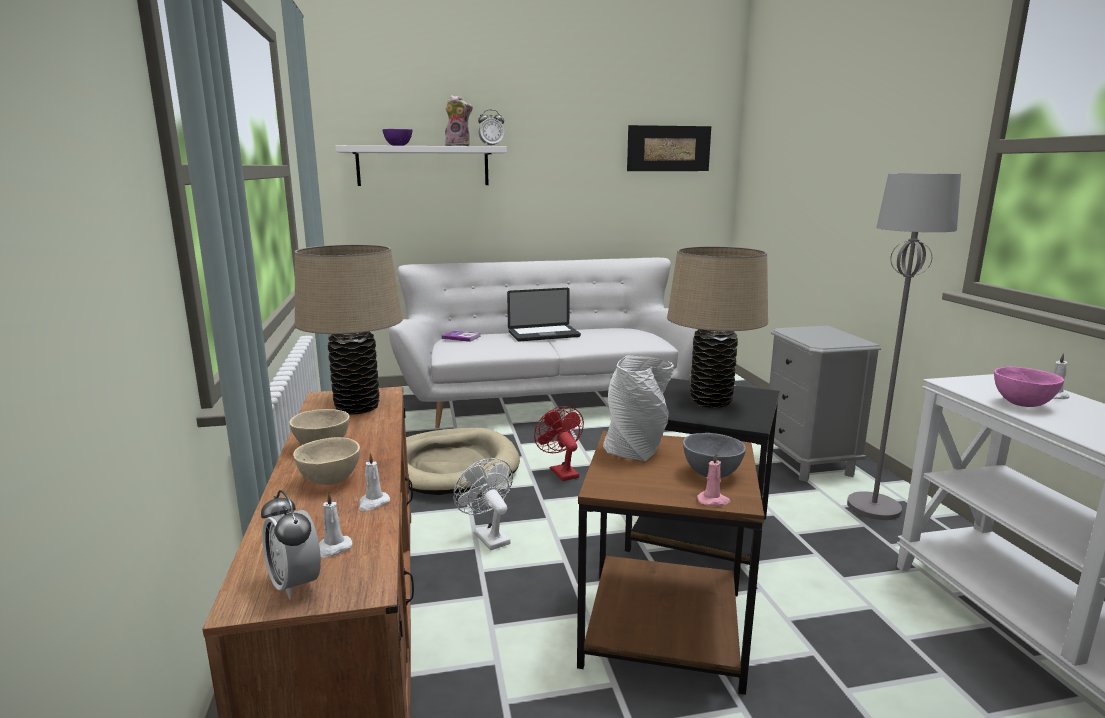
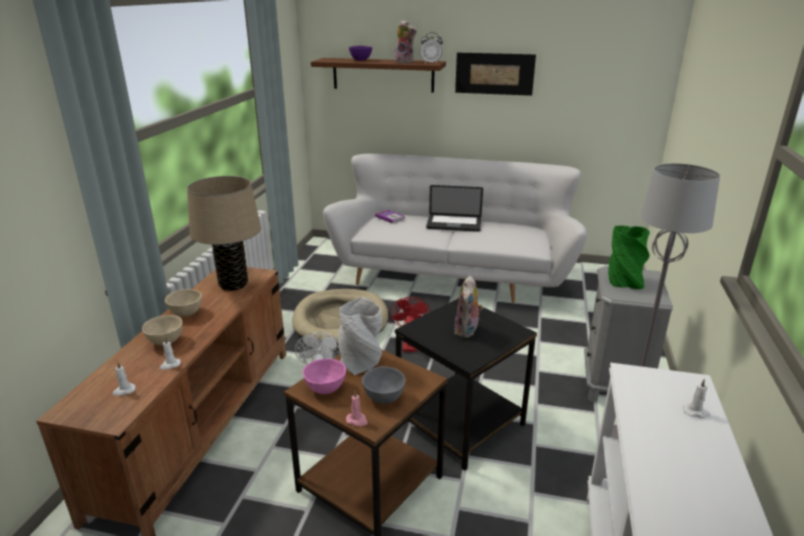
camera: 25 degrees right, 10 degrees up
alarm clock [261,490,321,600] -> none
white shelf [336,145,507,186] -> brown shelf [311,58,446,92]
picture [627,125,711,171] -> picture moved to [455,53,536,96]
beige table lamp [667,246,768,408] -> plush toy [455,275,483,338]
pink bowl [994,367,1064,407] -> pink bowl moved to [303,359,346,394]
none -> green vase [608,226,650,289]

